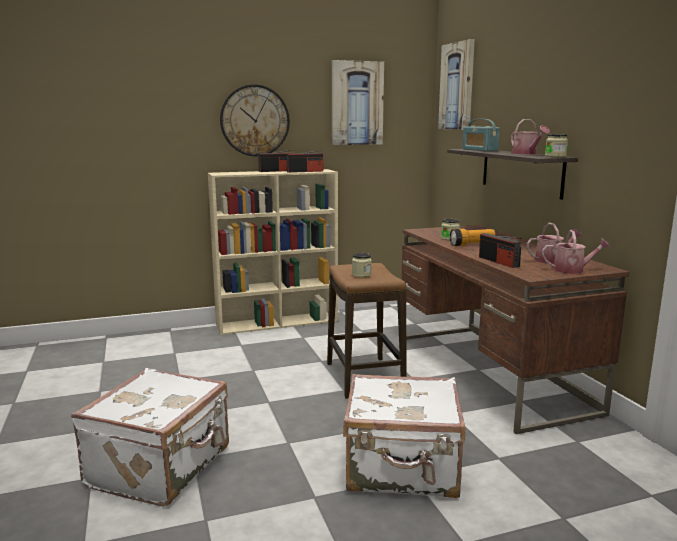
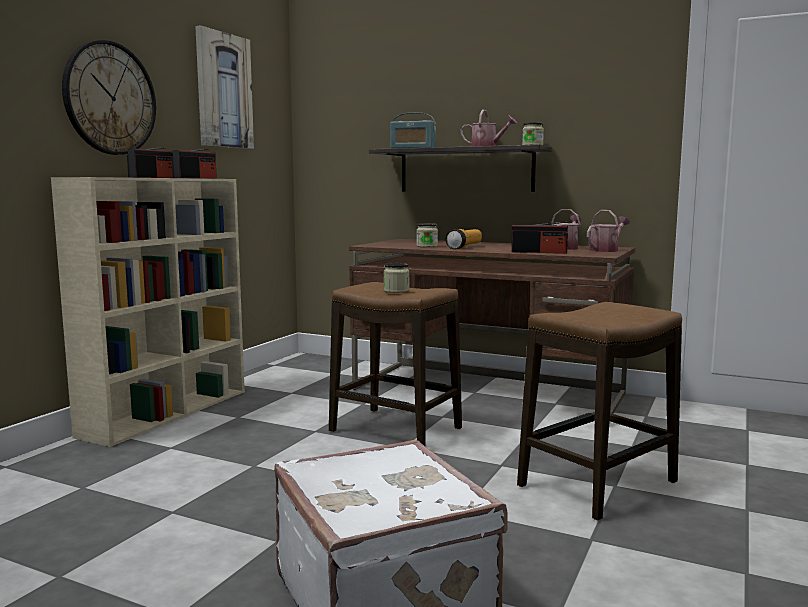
camera: 45 degrees left, 5 degrees down
white suitcase [343,374,466,498] -> stool [517,302,682,521]
picture [438,39,475,130] -> none

